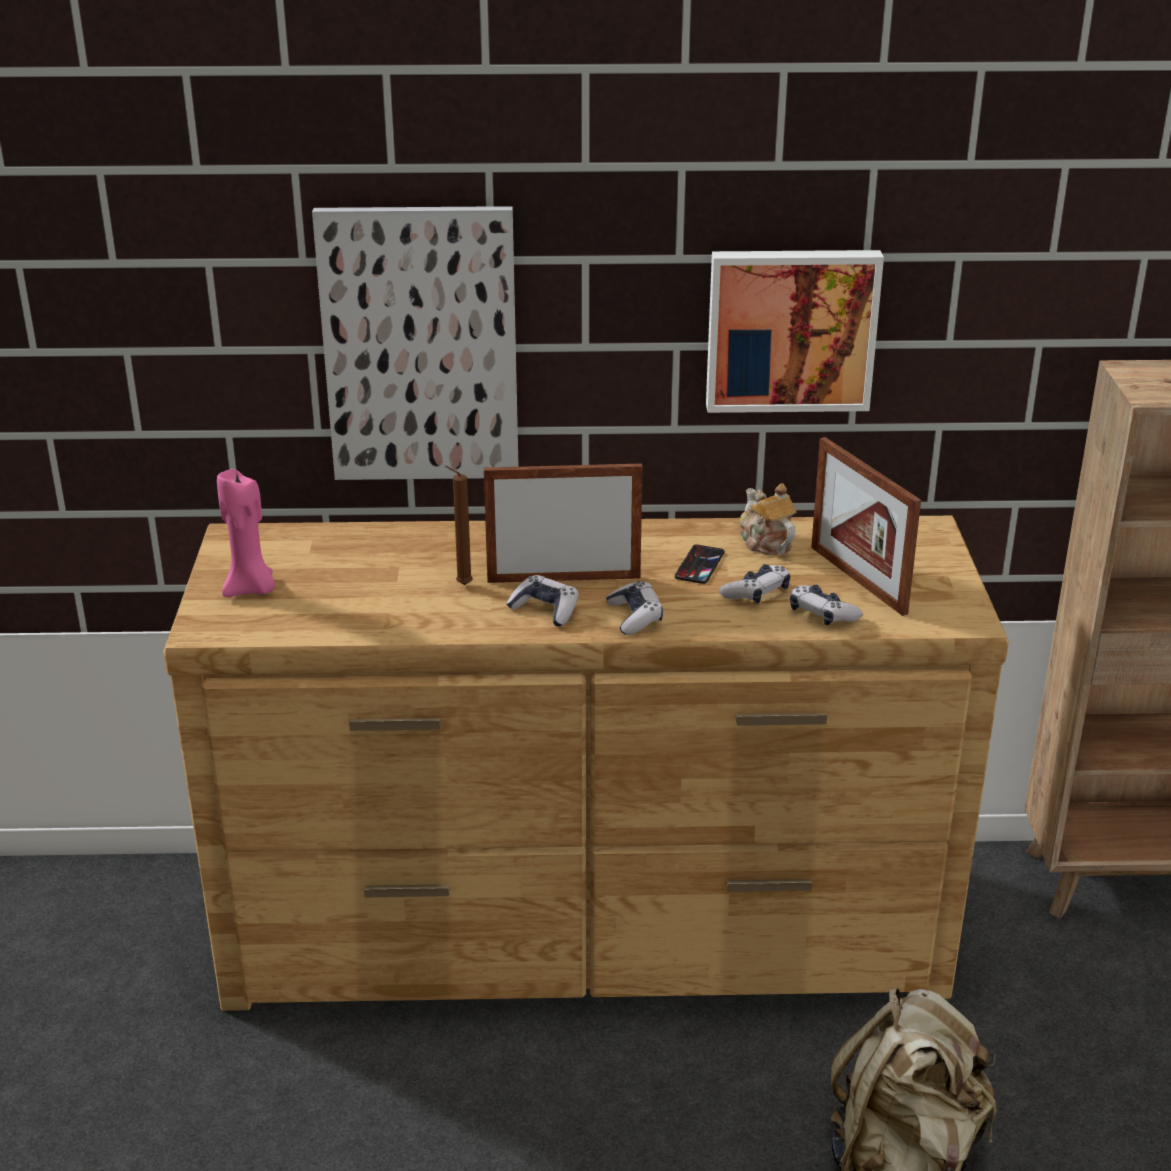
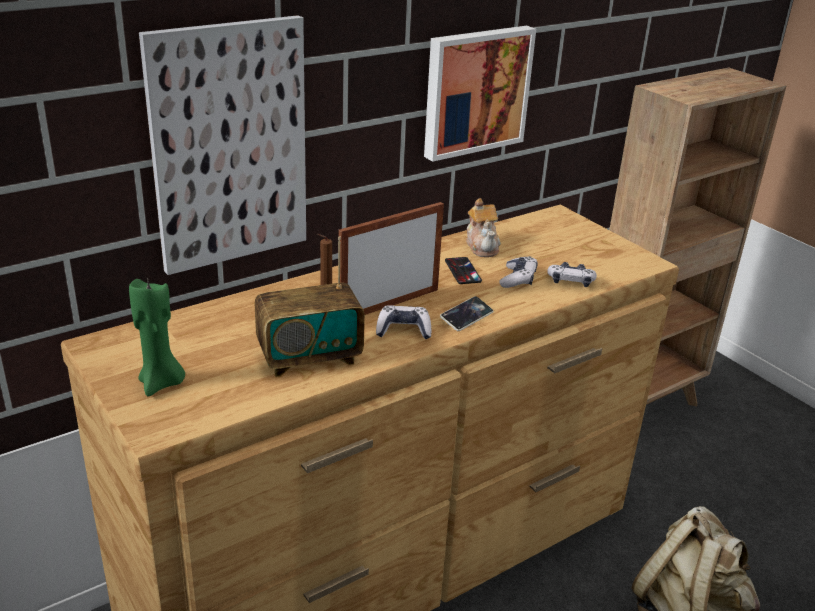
camera: 35 degrees left, 0 degrees up
pink candle [217,469,275,597] -> green candle [129,279,185,396]
game controller [606,581,663,635] -> phone [440,296,493,331]
teapot [739,483,797,555] -> teapot turned 135 degrees counterclockwise [466,198,501,257]
picture frame [811,437,921,616] -> none
none -> radio [255,236,365,377]

